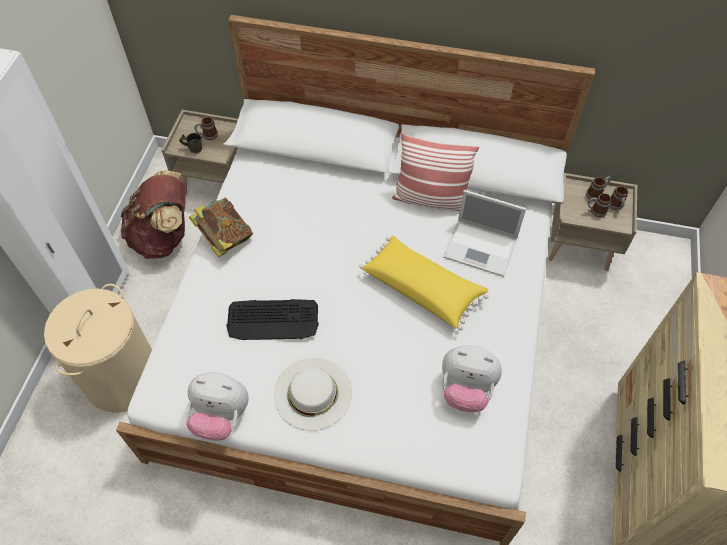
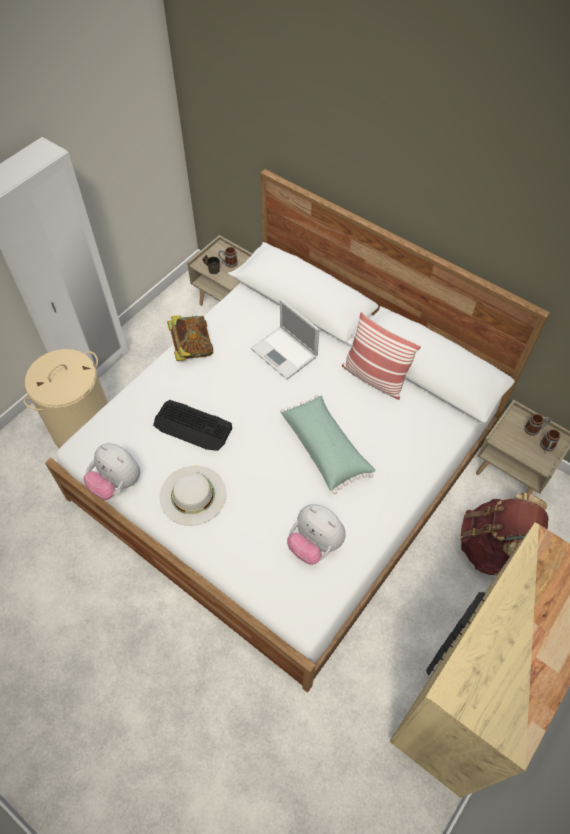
camera: 25 degrees right, 0 degrees up
brown backpack [121,170,186,259] -> brown backpack moved to [460,492,548,576]
yellow pillow [359,235,489,330] -> green pillow [280,395,375,494]
laptop [443,190,526,277] -> laptop moved to [251,299,319,380]
mug [588,193,611,217] -> none

